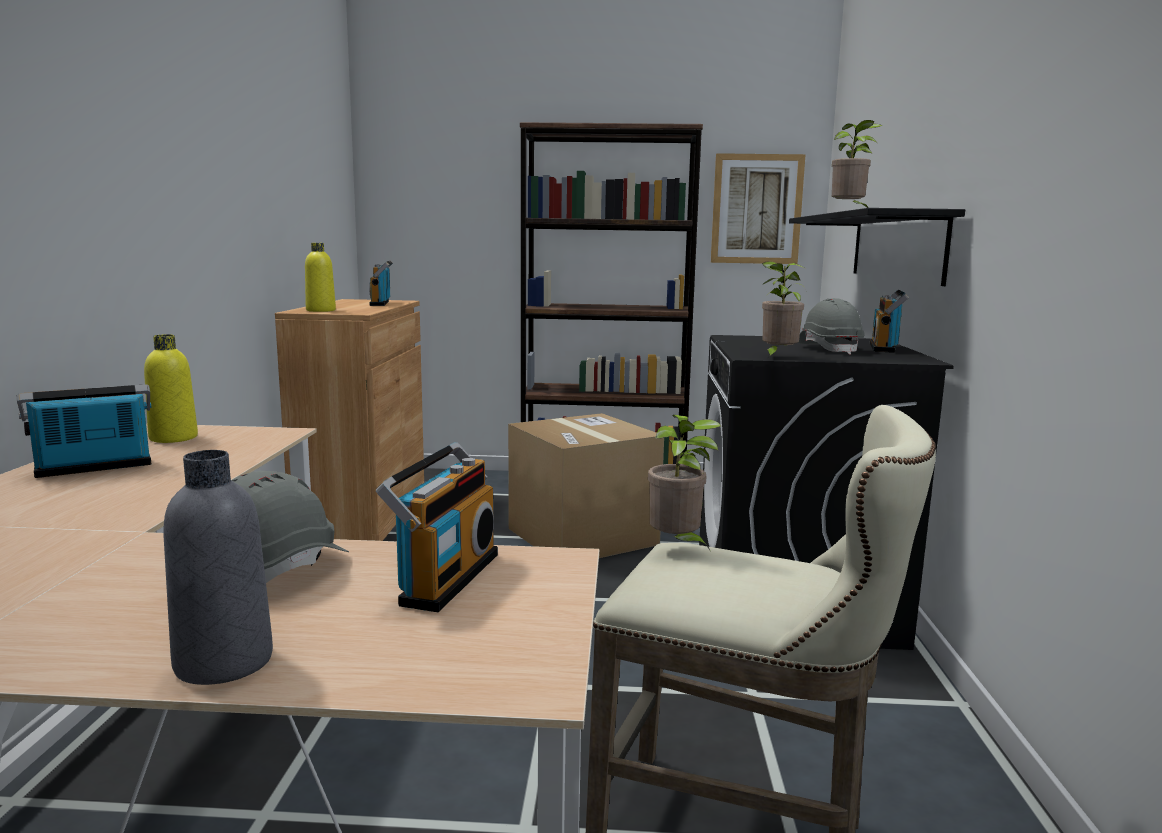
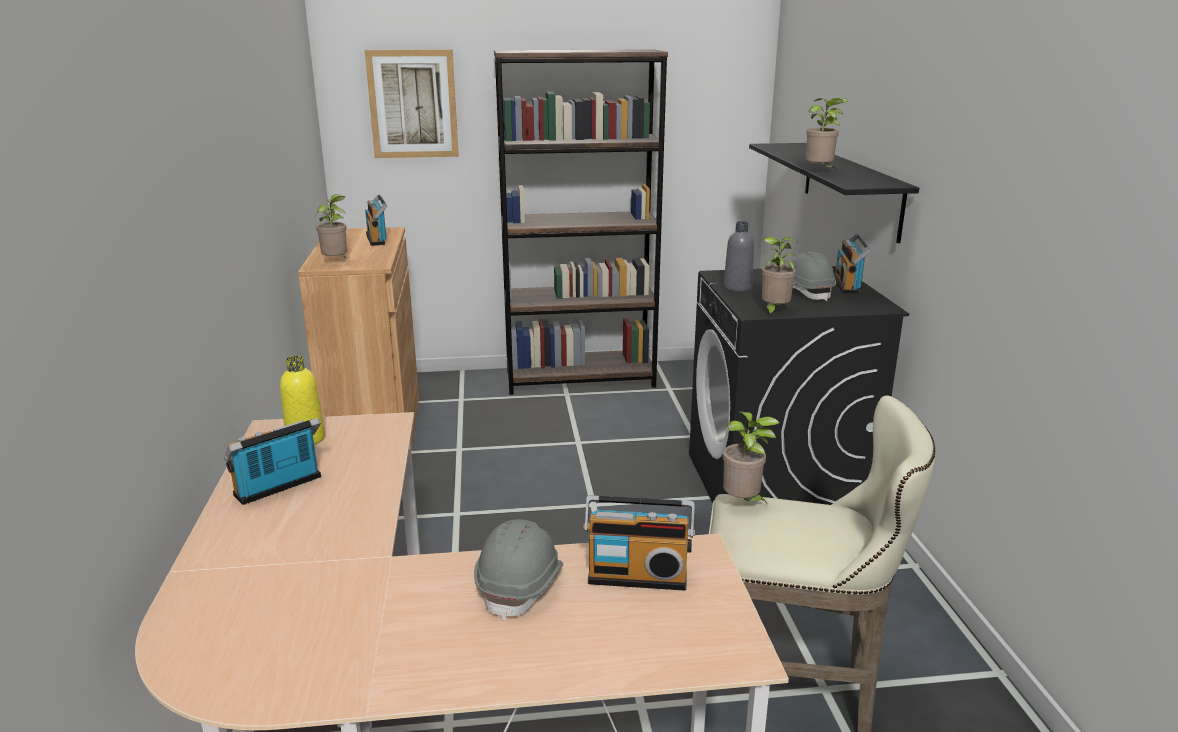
camera: 10 degrees left, 10 degrees up
grey bottle [163,450,273,685] -> grey bottle moved to [724,221,754,292]
yellow bottle [305,243,336,312] -> potted plant [314,194,347,257]
radio [376,442,498,612] -> radio turned 90 degrees clockwise [583,495,695,591]
cardboard box [508,413,664,558] -> none
picture [711,153,806,264] -> picture moved to [365,50,459,158]

